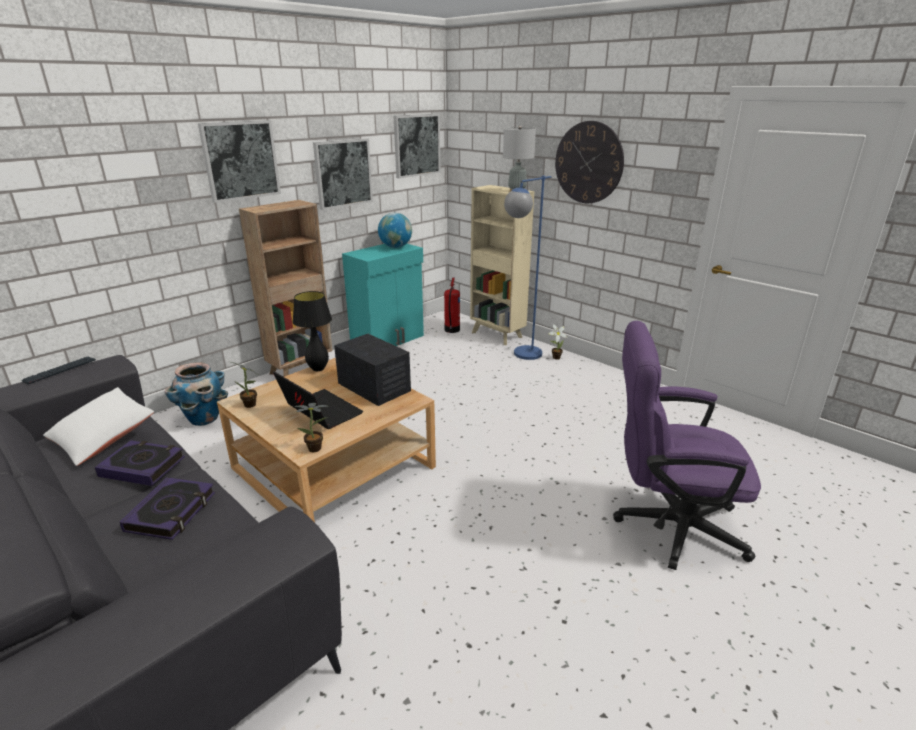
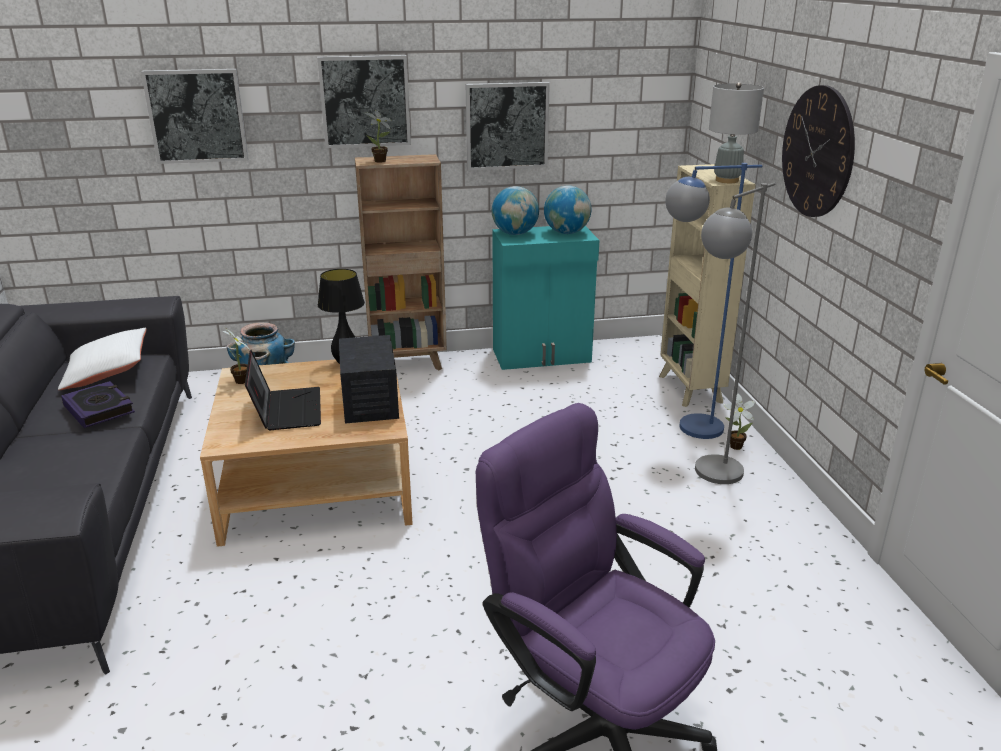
camera: 35 degrees right, 0 degrees up
keyboard [21,357,96,384] -> none
book [120,477,215,540] -> none
potted plant [294,403,328,452] -> potted plant moved to [365,110,392,163]
picture [394,114,440,178] -> picture moved to [141,69,248,164]
fire extinguisher [444,278,460,333] -> none
none -> globe [492,186,539,235]
none -> grey floor lamp [695,182,776,484]

